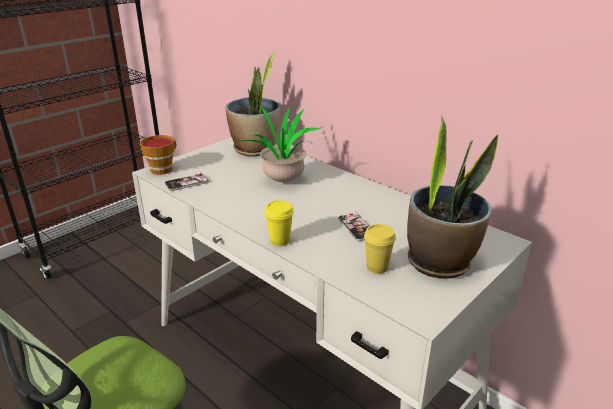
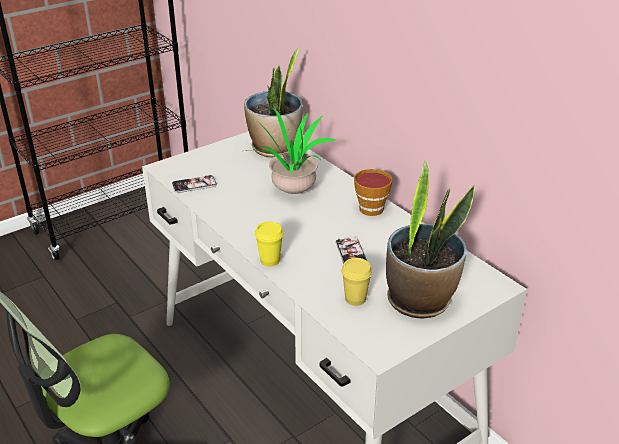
camera: 10 degrees right, 5 degrees up
cup [140,135,177,175] -> cup moved to [354,169,392,216]

